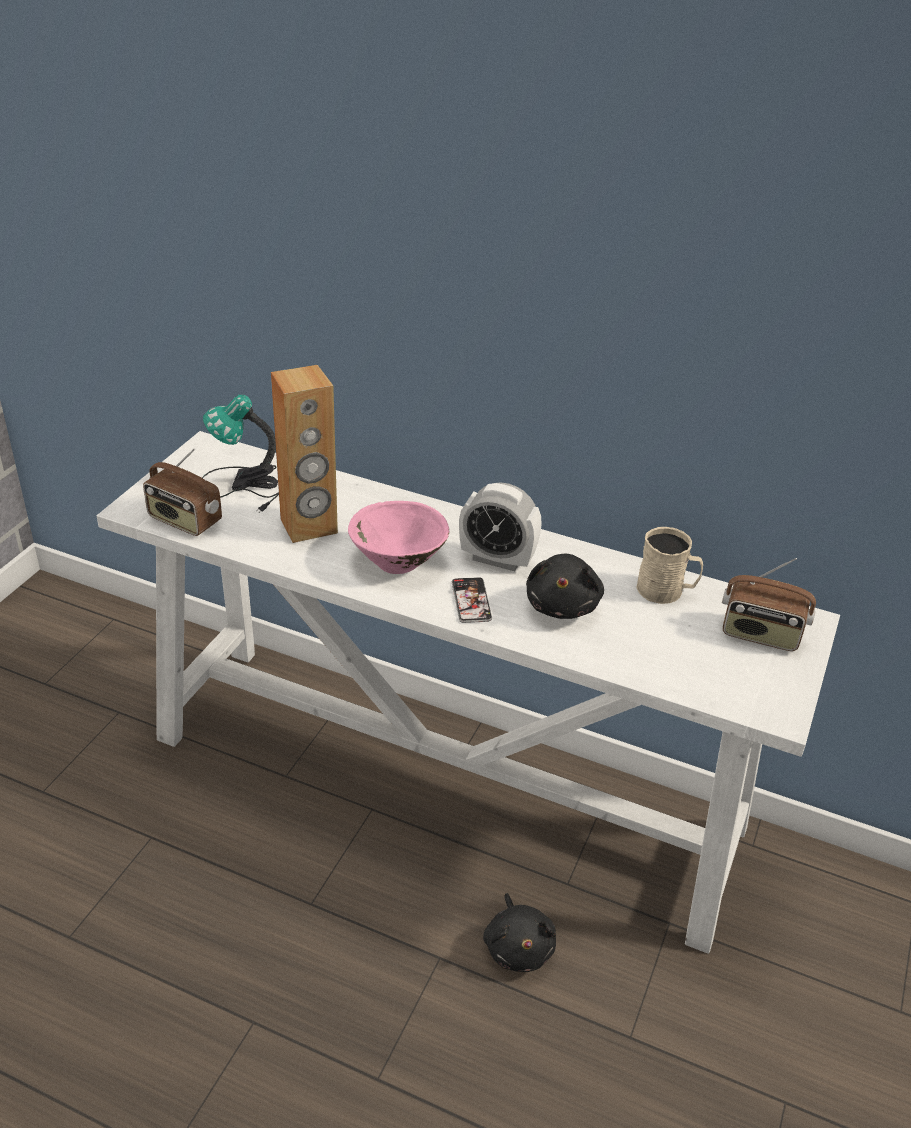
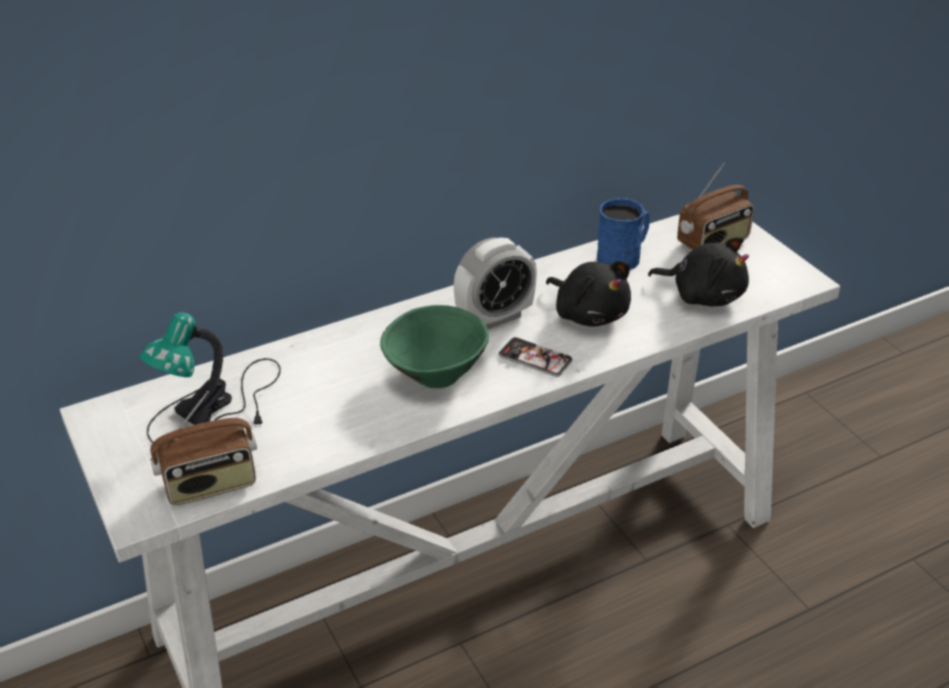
camera: 50 degrees left, 0 degrees up
brown speaker [271,365,338,543] -> none
pink bowl [348,501,449,574] -> green bowl [380,305,489,388]
black plush toy [483,893,556,972] -> black plush toy moved to [648,237,749,306]
beige mug [636,527,703,604] -> blue mug [597,198,650,270]

